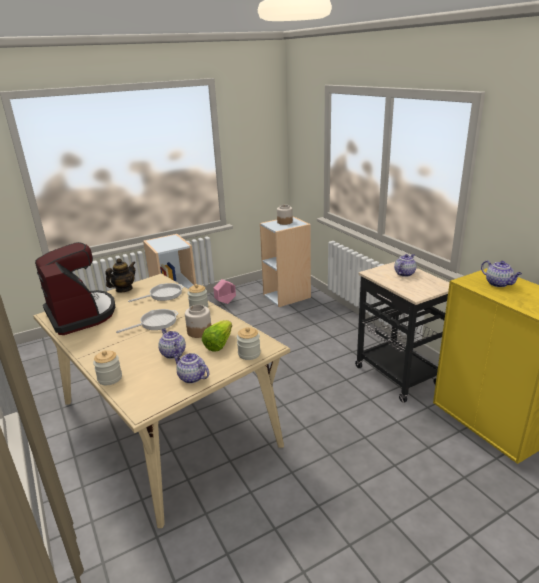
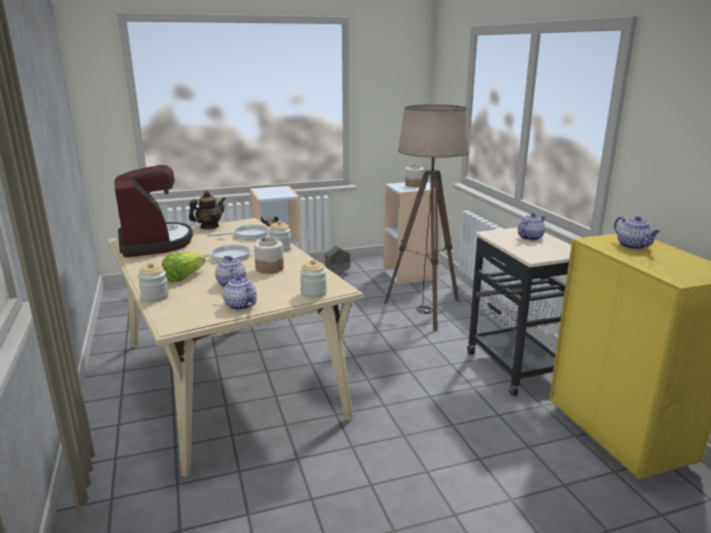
camera: 10 degrees right, 5 degrees down
lettuce [202,320,232,352] -> lettuce moved to [162,252,206,282]
pink planter [213,279,236,304] -> grey planter [325,246,351,275]
none -> floor lamp [384,104,470,331]

